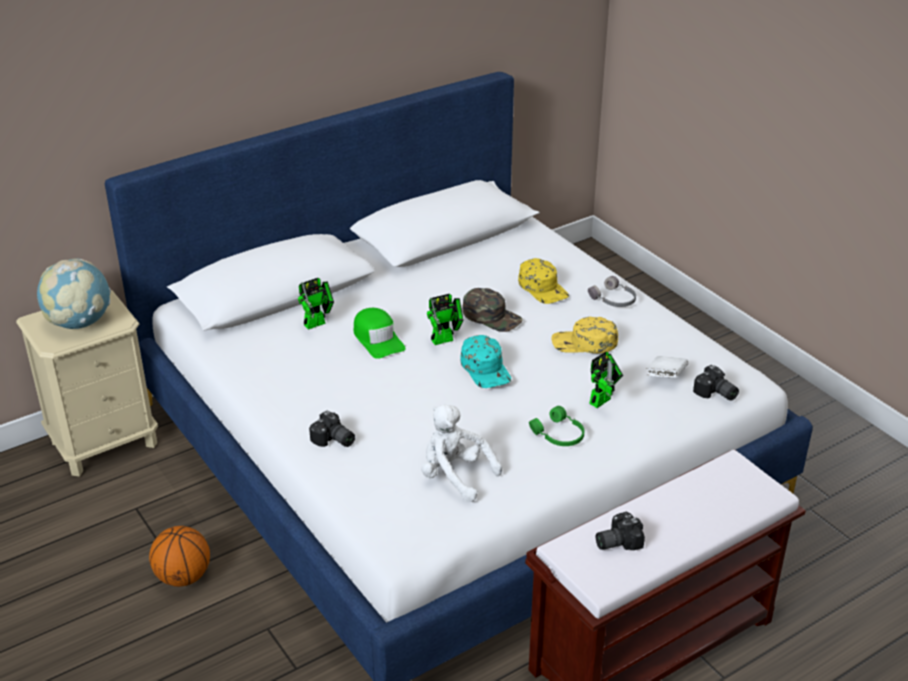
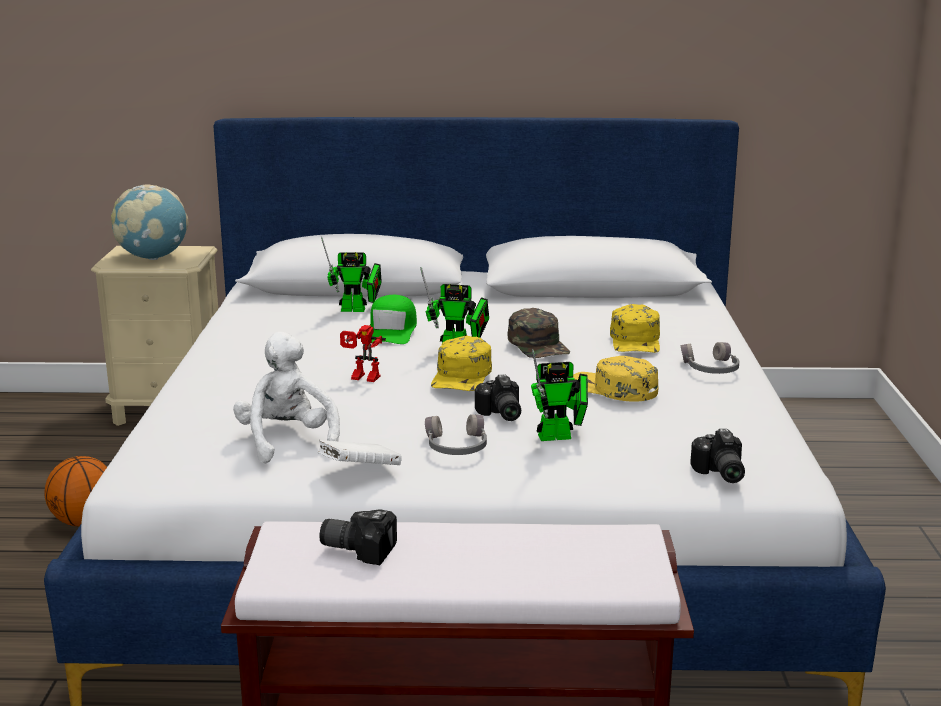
camera: 35 degrees right, 15 degrees down
camera [309,410,355,447] -> camera moved to [475,374,521,421]
turquoise cap [460,335,511,388] -> yellow cap [431,336,492,391]
green headphones [529,406,585,446] -> grey headphones [425,414,487,455]
white book [646,356,688,378] -> white book moved to [318,440,402,465]
none -> toy robot [340,325,386,382]

